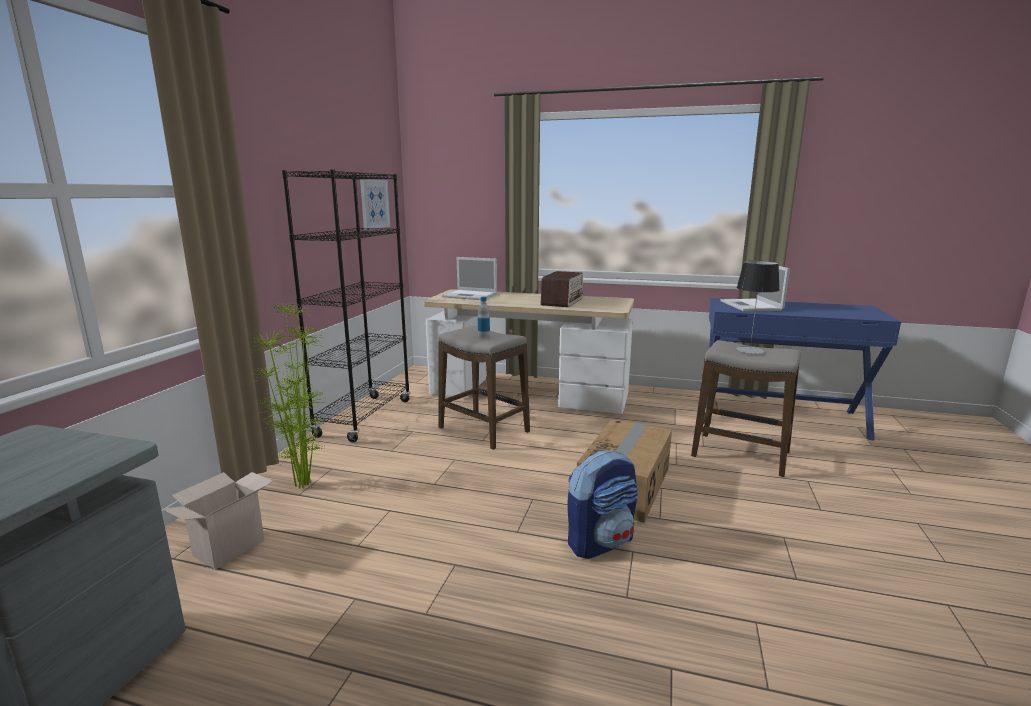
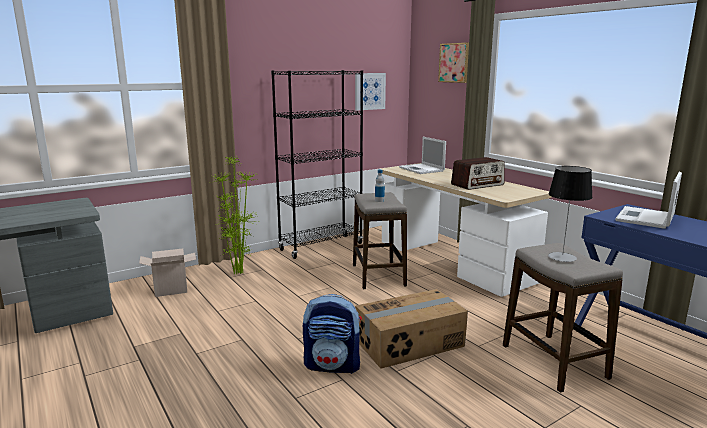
camera: 40 degrees right, 0 degrees up
none -> picture [438,42,469,83]

